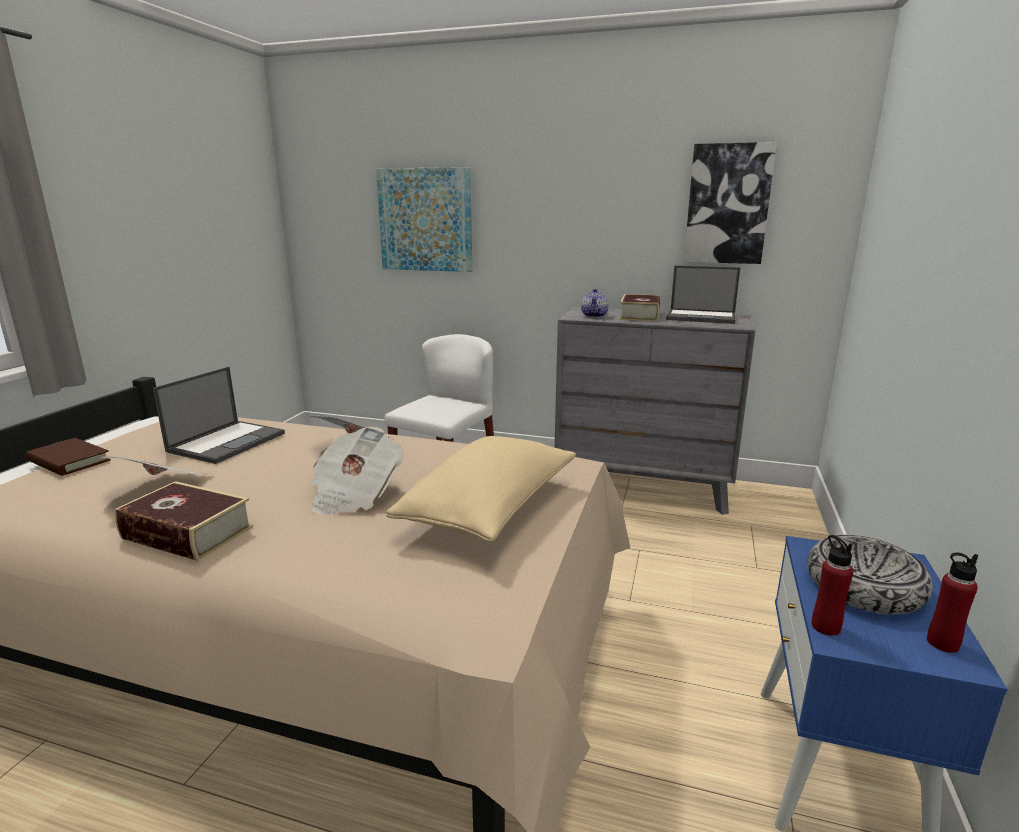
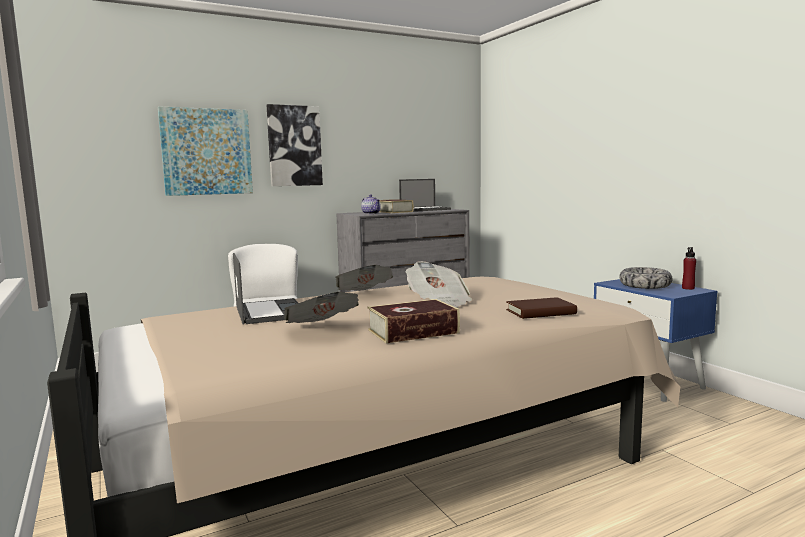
camera: 45 degrees left, 10 degrees down
brown book [26,438,111,476] -> brown book moved to [506,297,577,319]
beige pillow [386,436,576,542] -> none
picture [684,142,777,264] -> picture moved to [267,104,323,186]
red bottle [812,535,853,636] -> none

